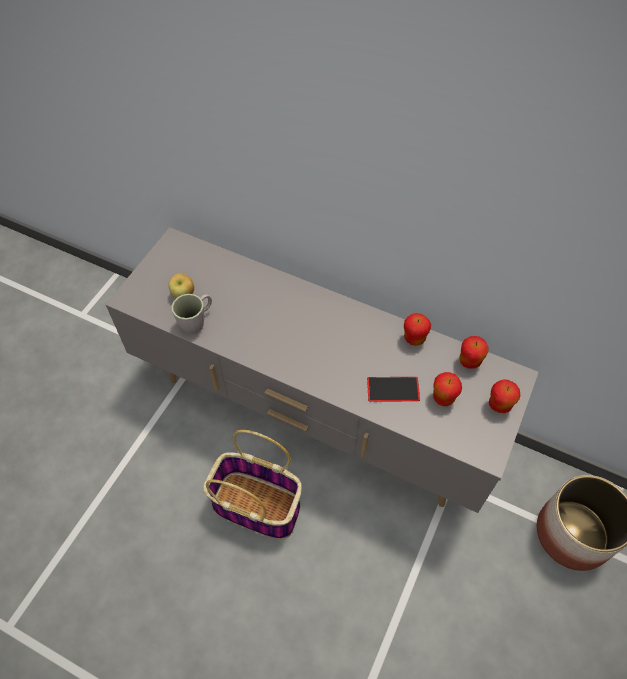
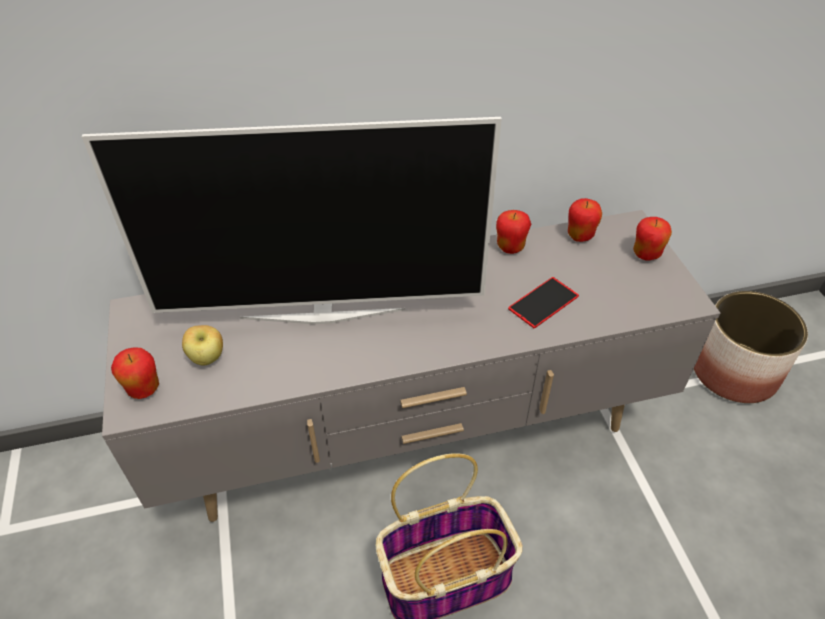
camera: 40 degrees left, 10 degrees down
grey mug [171,294,212,334] -> none
apple [433,372,462,406] -> apple moved to [111,347,159,399]
none -> television [81,117,502,324]

